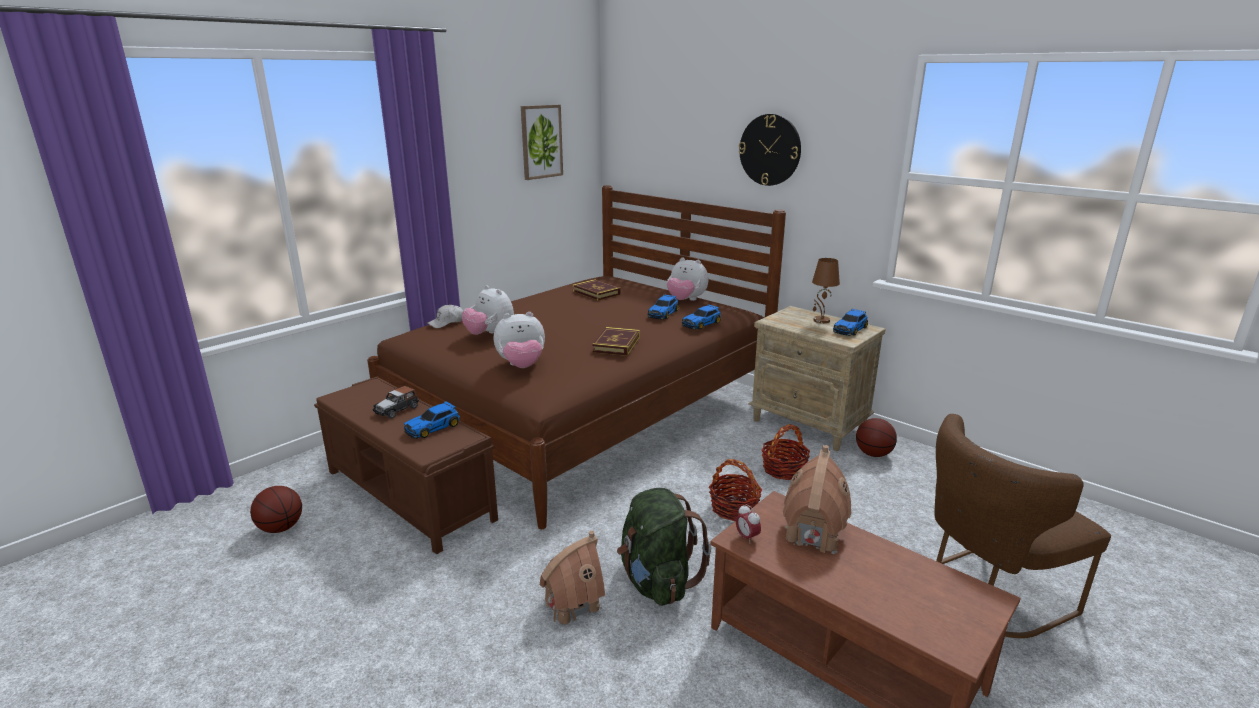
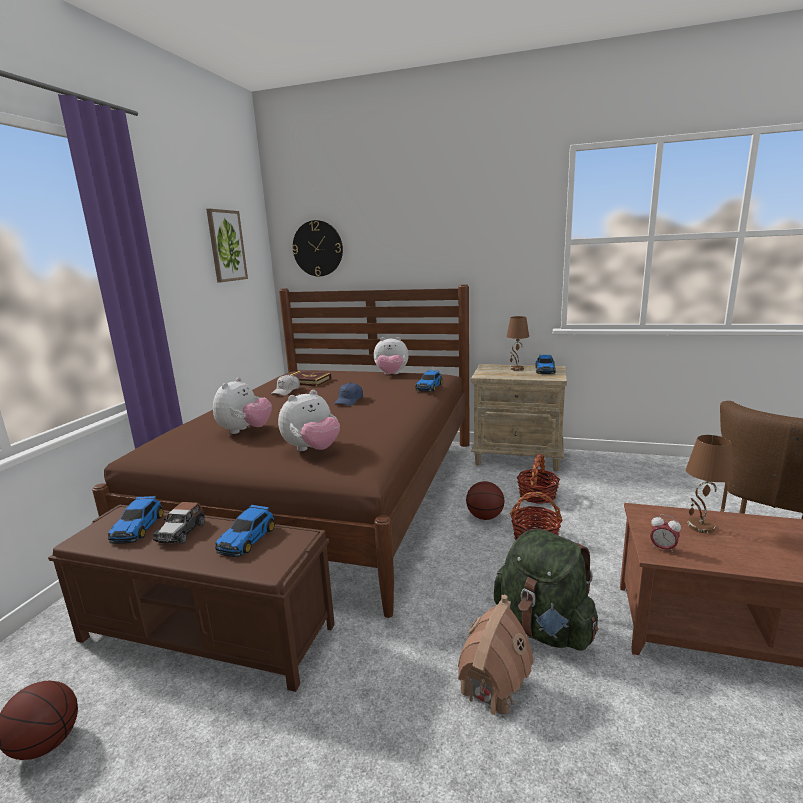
camera: 25 degrees left, 5 degrees down
white cap [427,304,463,328] -> white cap moved to [271,374,300,396]
plush toy [462,285,514,335] -> plush toy turned 90 degrees counterclockwise [213,377,272,434]
book [592,327,640,356] -> none
toy car [647,295,679,320] -> toy car moved to [108,496,163,544]
wall clock [739,114,801,186] -> wall clock moved to [292,220,343,276]
toy house [783,445,851,554] -> brown table lamp [686,435,733,533]
basketball [856,418,897,457] -> basketball moved to [466,481,505,520]
none -> blue cap [334,382,363,406]

